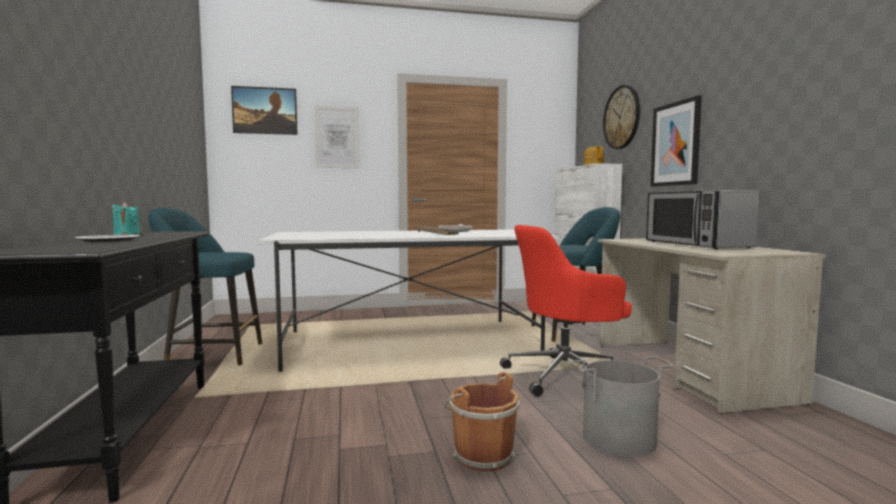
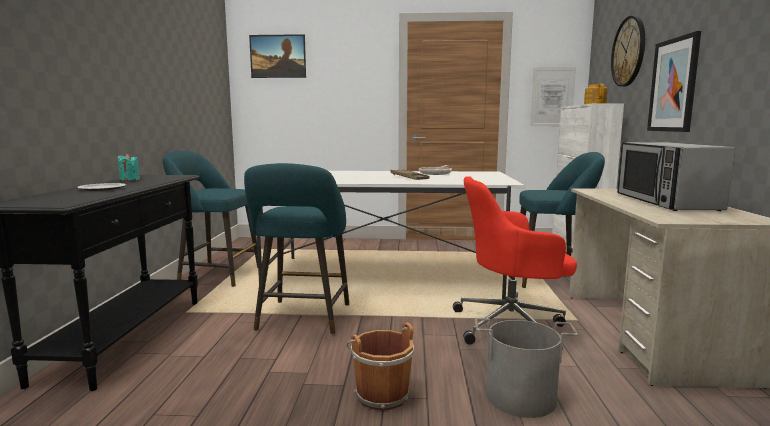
camera: 15 degrees right, 5 degrees up
picture [314,106,360,168] -> picture moved to [530,67,576,126]
none -> turquoise stool [244,163,349,335]

